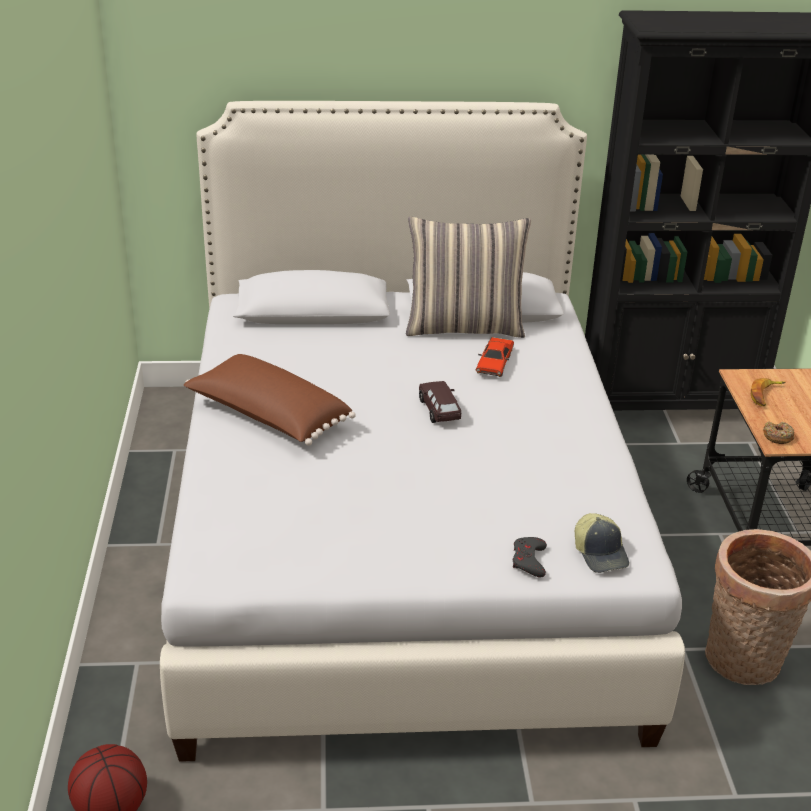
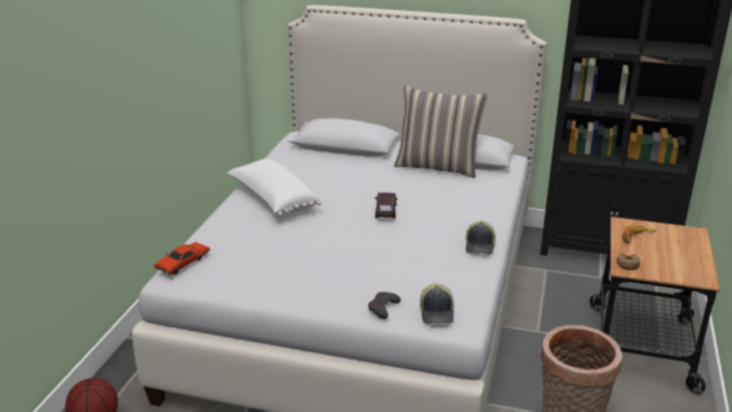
camera: 20 degrees right, 5 degrees down
brown pillow [184,354,356,446] -> white pillow [227,159,321,216]
red toy car [476,337,514,377] -> red toy car moved to [154,242,210,275]
none -> cap [466,221,495,254]

